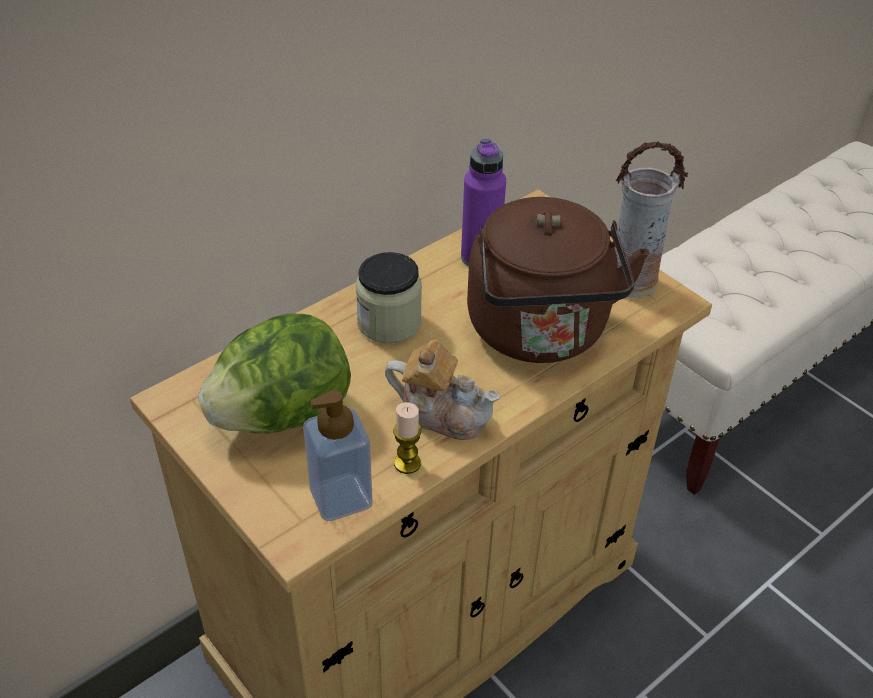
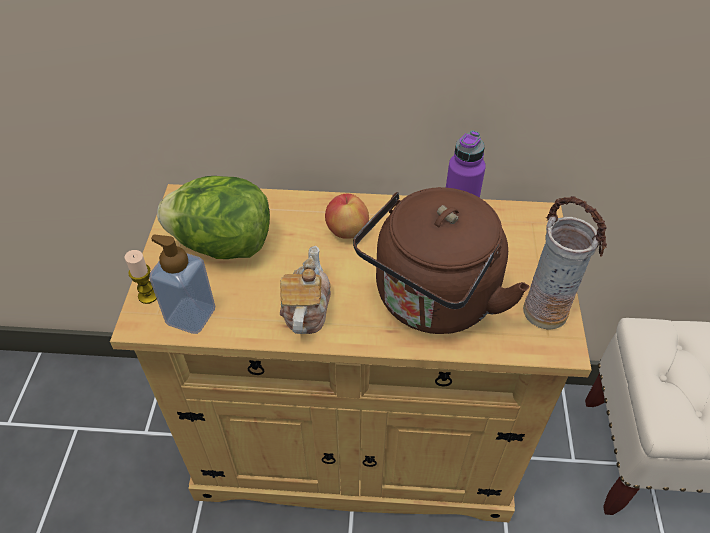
camera: 45 degrees right, 5 degrees up
jar [356,252,422,343] -> apple [325,194,369,239]
teapot [385,340,500,440] -> teapot turned 150 degrees counterclockwise [280,246,331,334]
candle [393,402,422,474] -> candle moved to [124,250,157,304]

